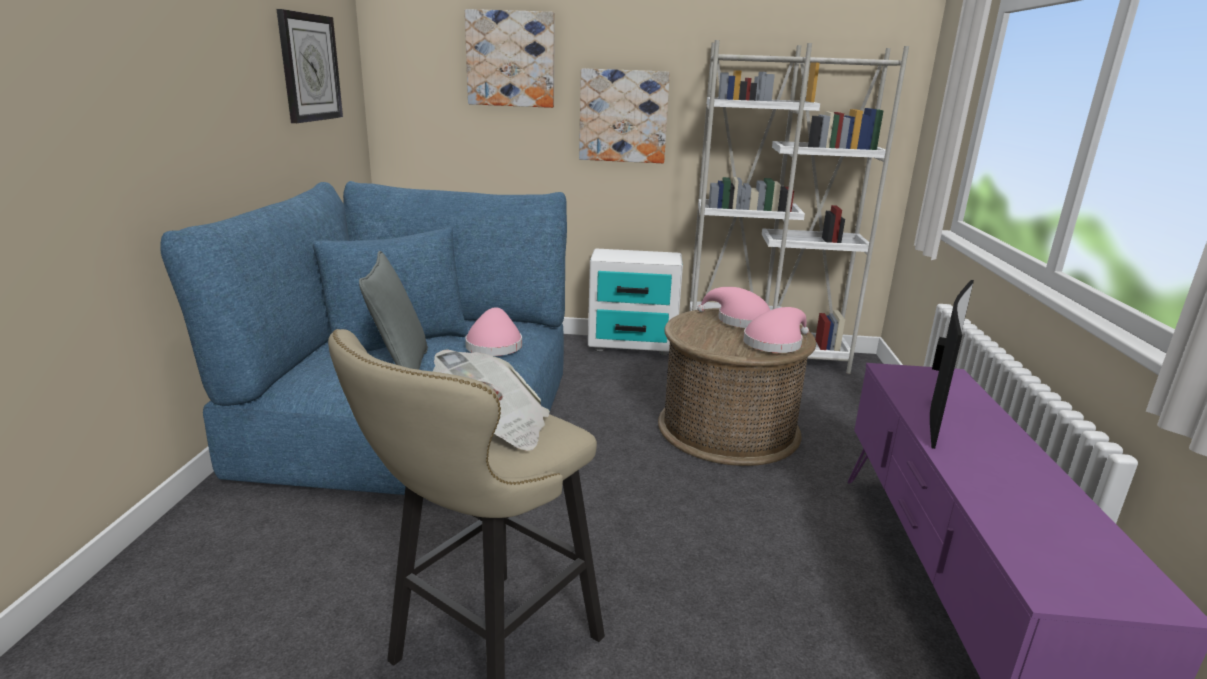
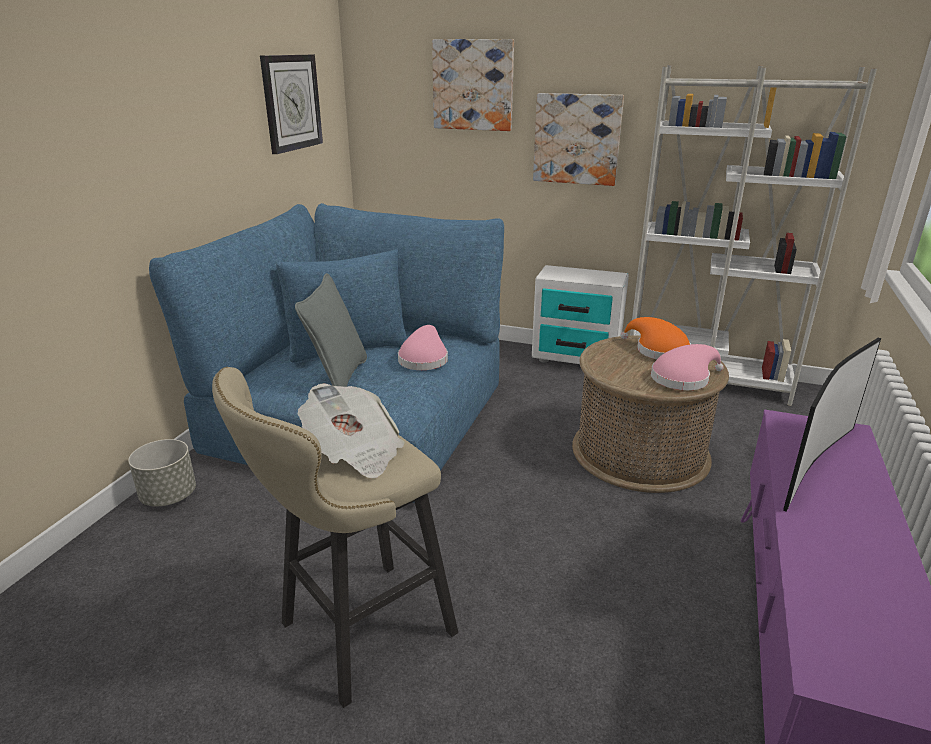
camera: 15 degrees right, 5 degrees up
pink hat [697,287,770,328] -> orange hat [620,317,691,359]
none -> grey planter [128,439,196,506]

